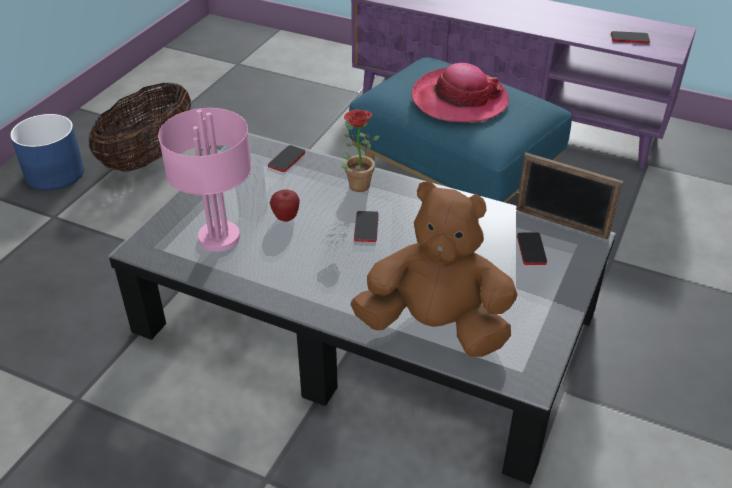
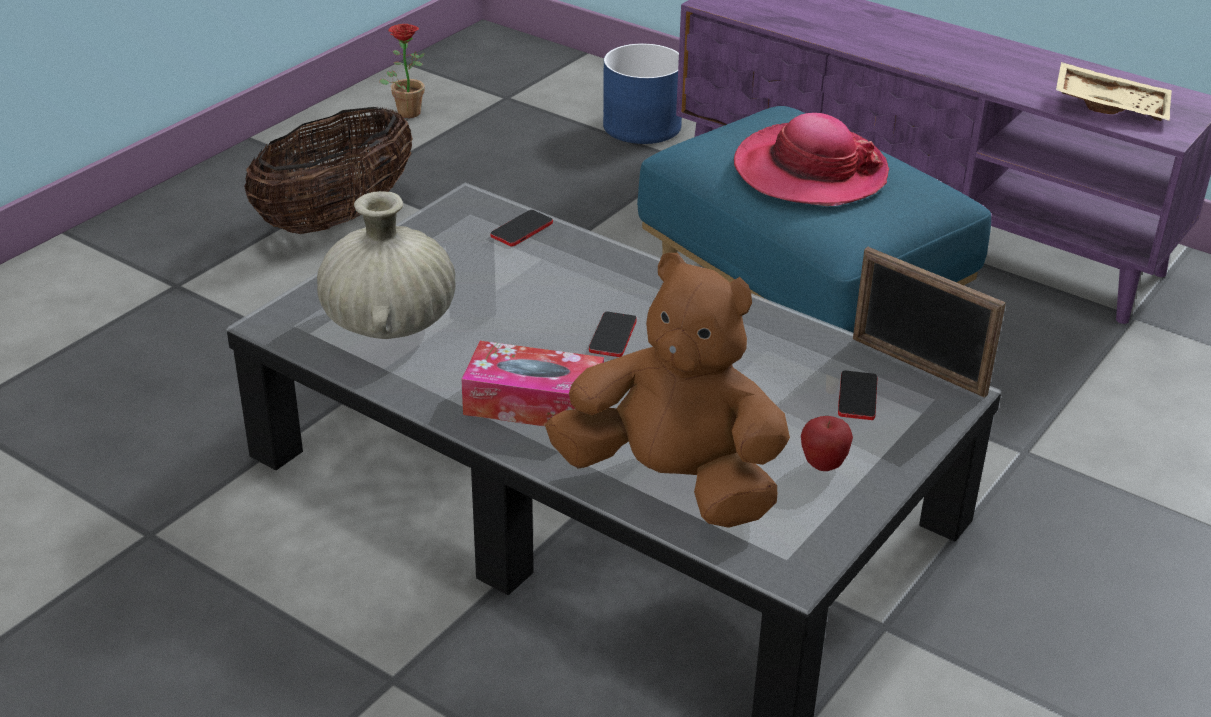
camera: 10 degrees right, 5 degrees down
blue planter [10,114,84,191] -> blue planter moved to [603,43,682,144]
pink table lamp [158,108,252,252] -> beige vase [317,191,455,339]
apple [270,189,300,222] -> apple moved to [801,416,853,471]
potted plant [341,109,380,192] -> potted plant moved to [379,24,425,118]
phone [611,31,650,43] -> beige tray [1056,62,1172,121]
none -> tissue box [461,341,604,426]

